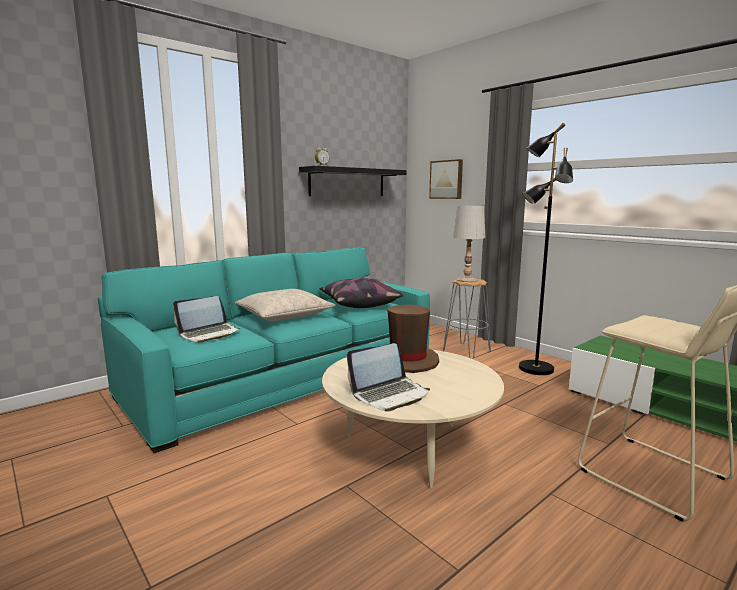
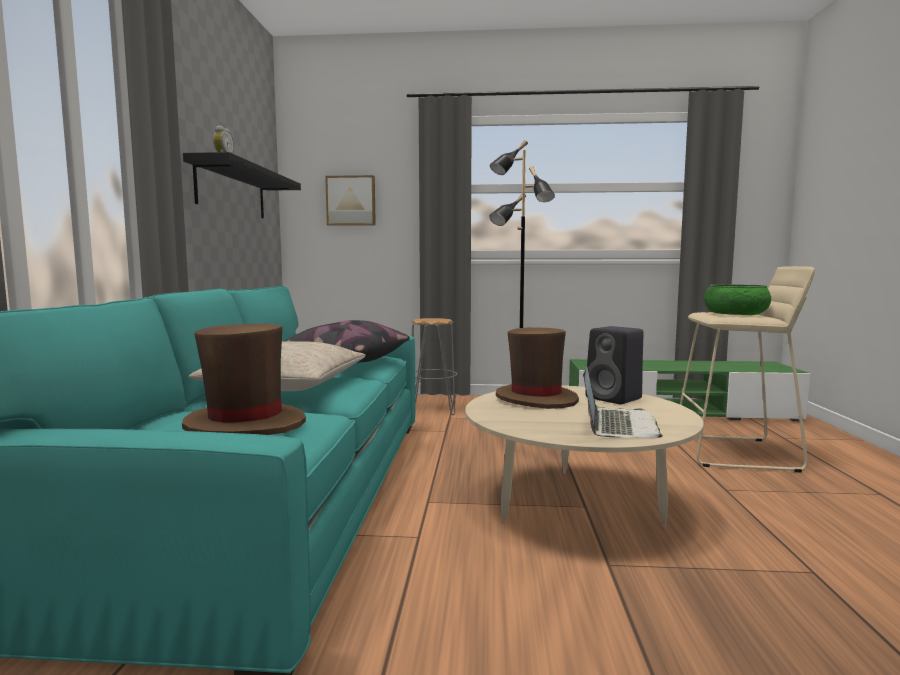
camera: 45 degrees left, 5 degrees down
laptop [173,296,240,343] -> brown hat [182,324,306,435]
white table lamp [453,205,485,282] -> none
none -> black speaker [585,326,644,404]
none -> green bowl [704,284,771,315]

